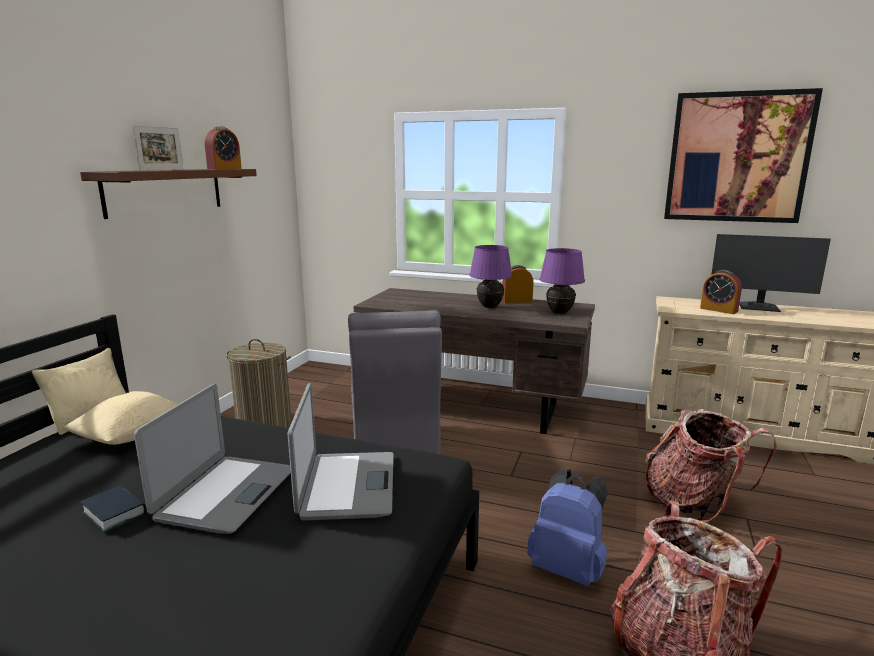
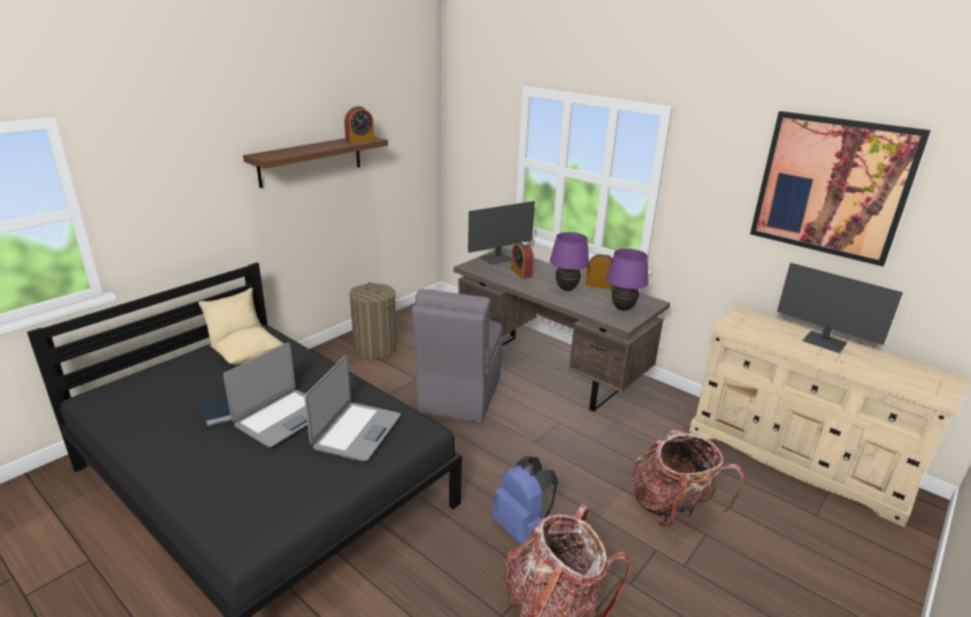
camera: 20 degrees right, 10 degrees up
picture frame [133,125,183,170] -> none
alarm clock [700,270,742,314] -> alarm clock moved to [511,242,534,279]
none -> monitor [468,201,535,264]

